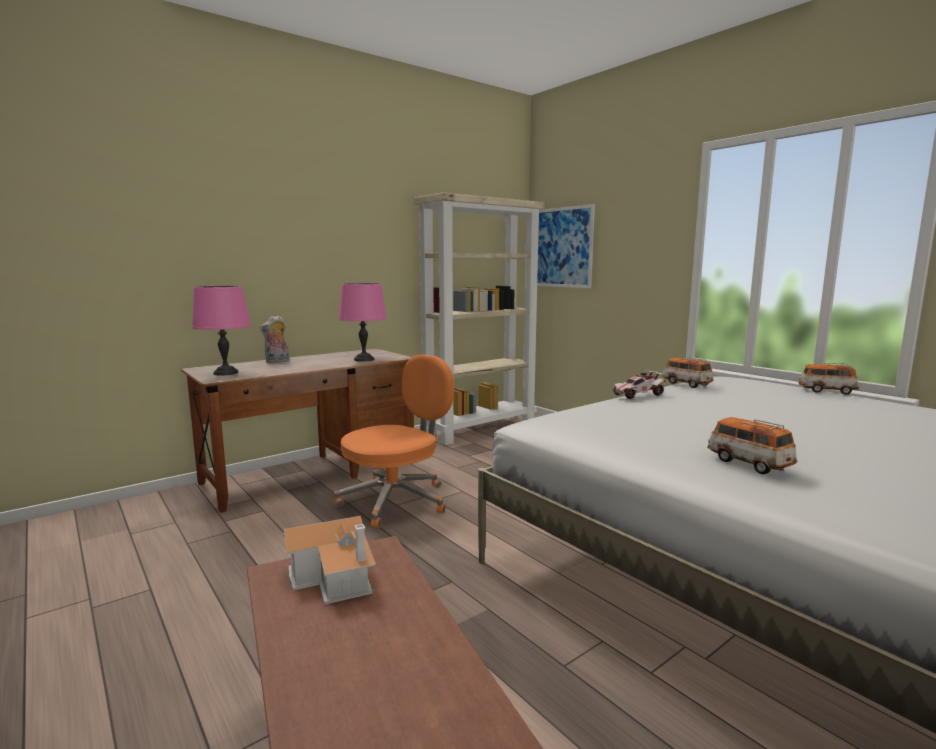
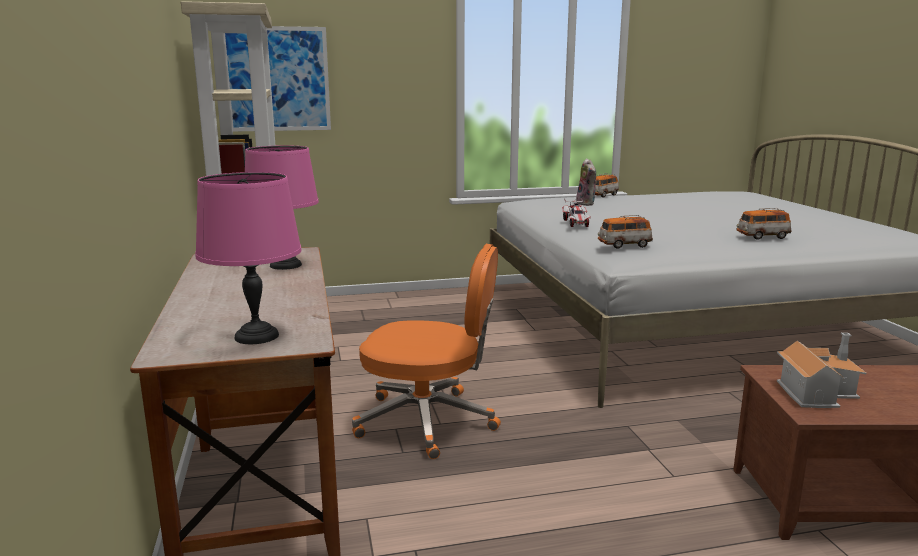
camera: 65 degrees left, 5 degrees up
plush toy [259,315,289,363] -> plush toy moved to [576,158,597,206]
orange office chair [333,355,454,528] -> orange office chair turned 120 degrees clockwise [352,244,501,459]
toy car [663,358,713,388] -> toy car moved to [598,215,653,249]

